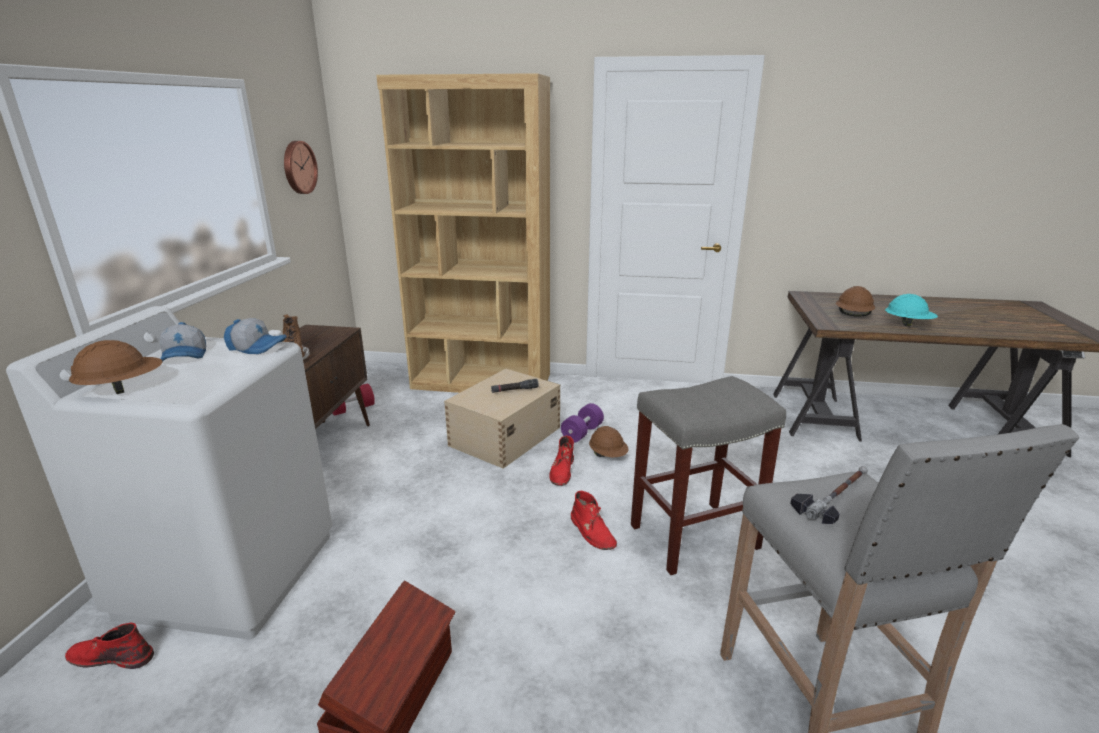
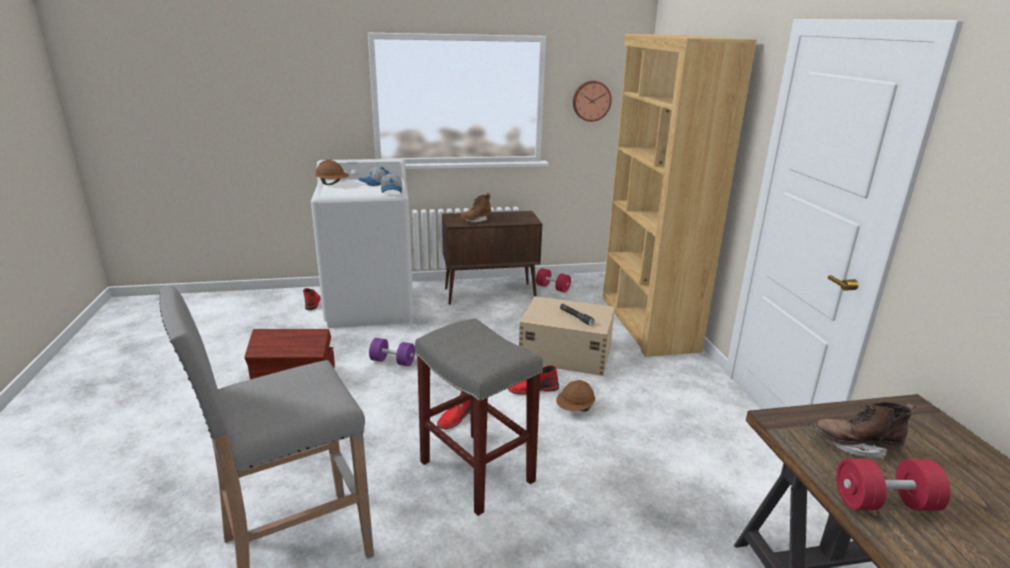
camera: 70 degrees right, 0 degrees up
purple dumbbell [561,403,604,443] -> purple dumbbell moved to [369,338,415,366]
hammer [790,466,868,524] -> none
brown hard hat [836,286,875,317] -> brown boot [813,402,916,459]
turquoise hard hat [885,294,938,326] -> red dumbbell [836,459,951,511]

